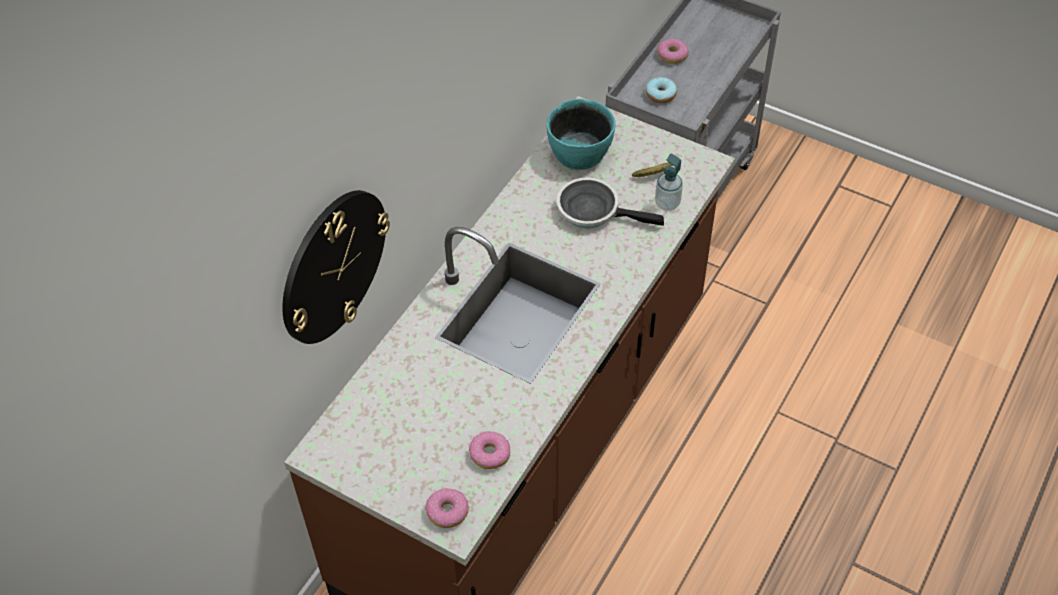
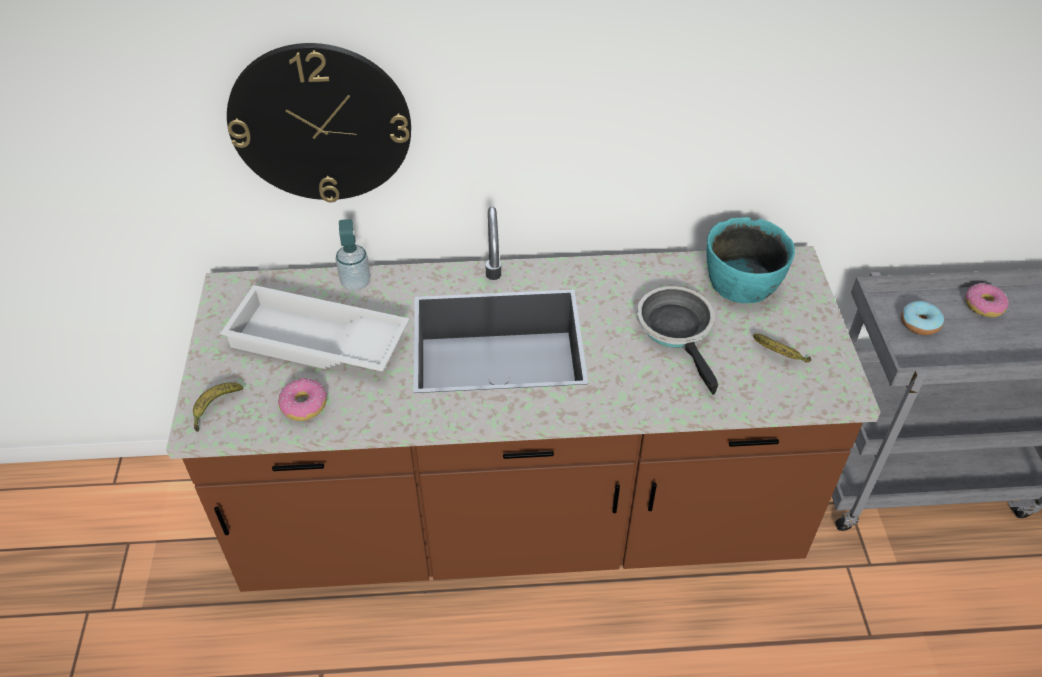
camera: 55 degrees right, 5 degrees down
donut [425,488,469,528] -> banana [193,382,243,432]
soap dispenser [655,154,683,211] -> soap dispenser moved to [336,219,371,291]
none -> white tray [220,285,410,371]

